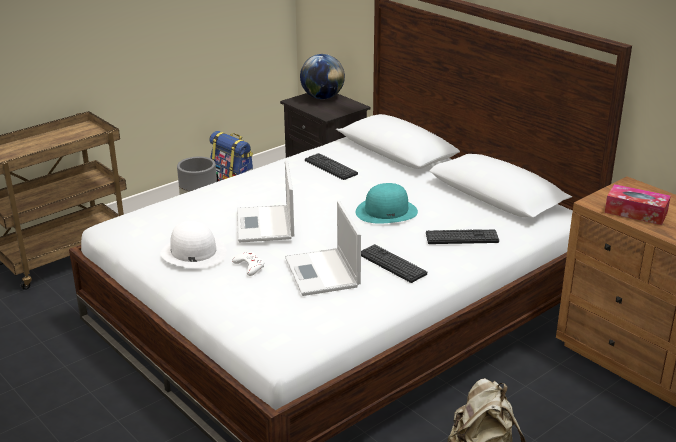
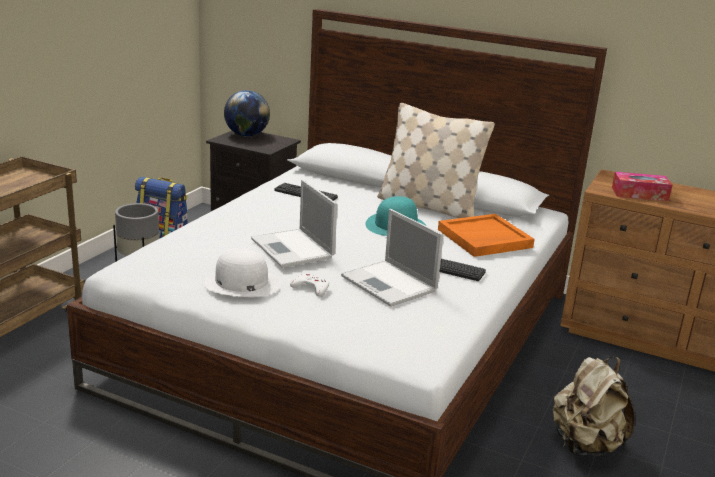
camera: 25 degrees left, 5 degrees down
keyboard [426,229,499,244] -> orange tray [438,214,535,257]
none -> beige pillow [377,103,495,218]

